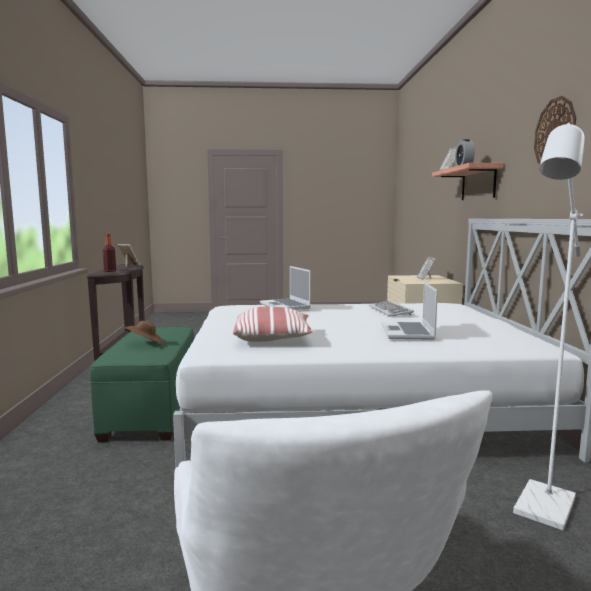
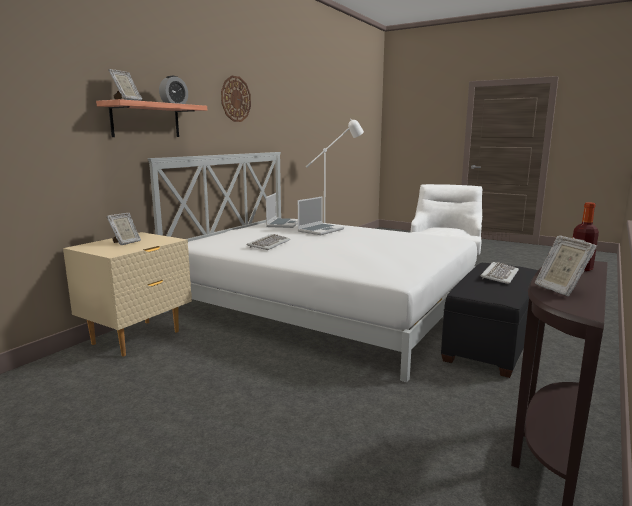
camera: 145 degrees left, 5 degrees up
green ottoman [90,327,194,442] -> black ottoman [441,263,538,378]
brown hat [124,321,165,344] -> keyboard [480,262,519,284]
pillow [233,307,313,342] -> none
laptop [260,266,311,310] -> laptop moved to [266,193,298,228]

